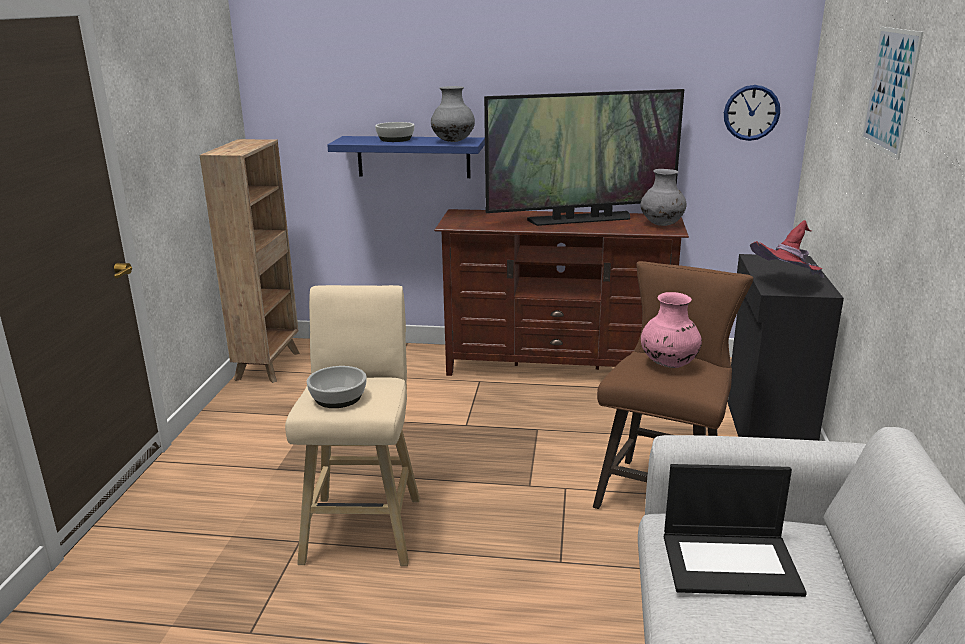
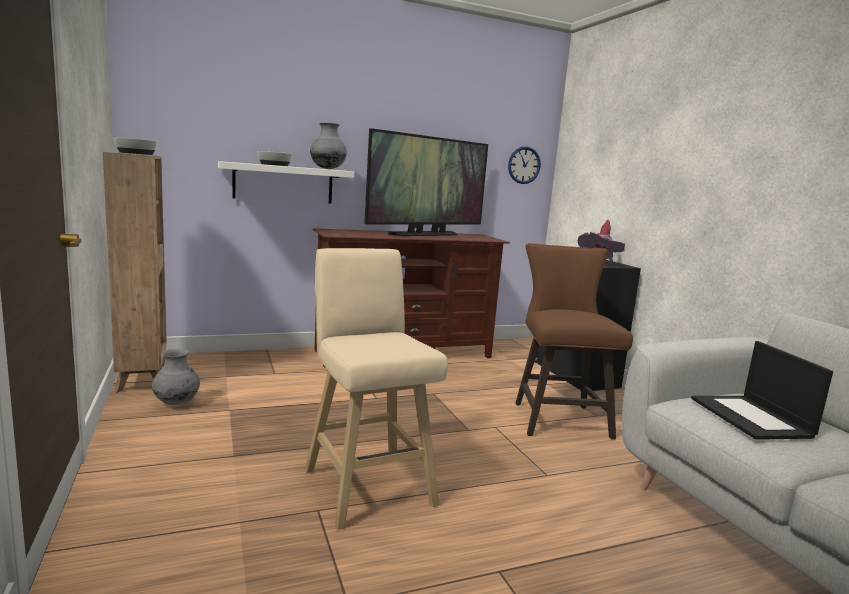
camera: 30 degrees left, 10 degrees down
bowl [307,366,367,408] -> bowl moved to [114,137,157,155]
blue shelf [327,136,485,178] -> white shelf [218,161,354,204]
grey vase [640,169,686,226] -> grey vase moved to [152,349,200,405]
pink vase [641,292,702,368] -> none
laptop [664,464,807,597] -> laptop turned 105 degrees clockwise [691,341,833,440]
picture [861,27,923,160] -> none

